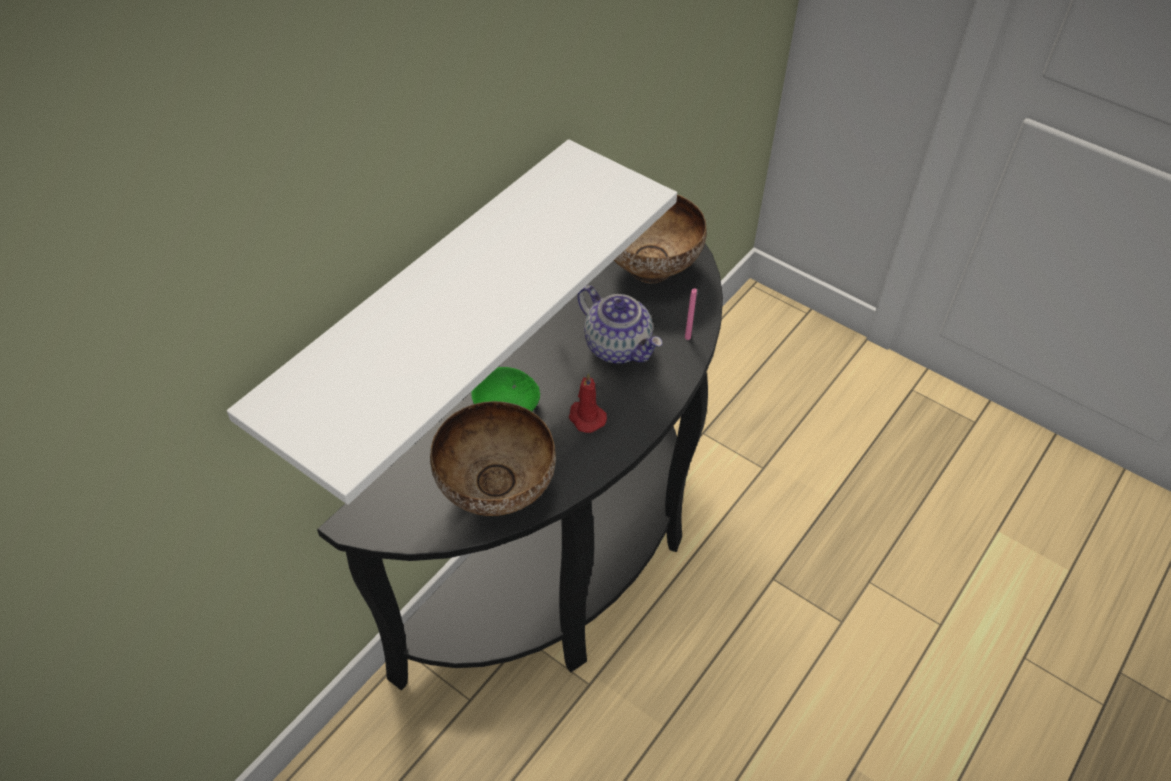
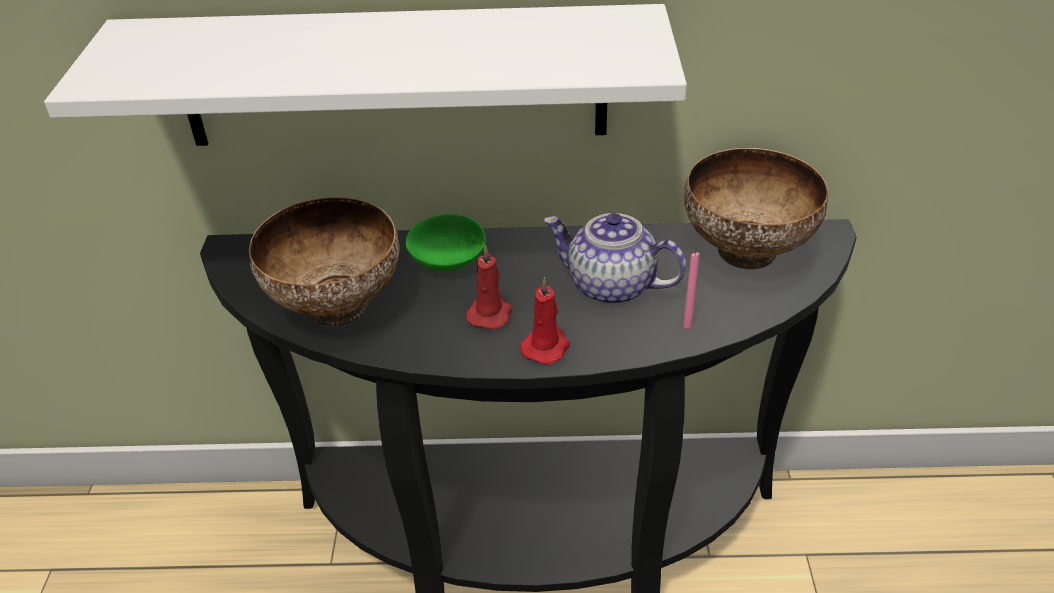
camera: 55 degrees right, 10 degrees down
teapot [577,285,662,364] -> teapot turned 105 degrees clockwise [543,213,686,305]
none -> red candle [520,277,570,365]

